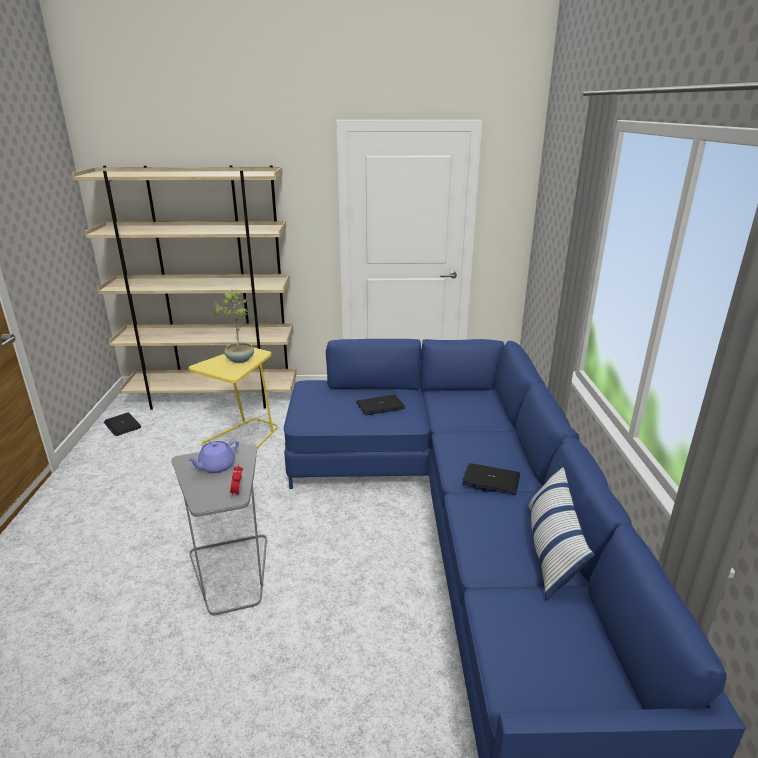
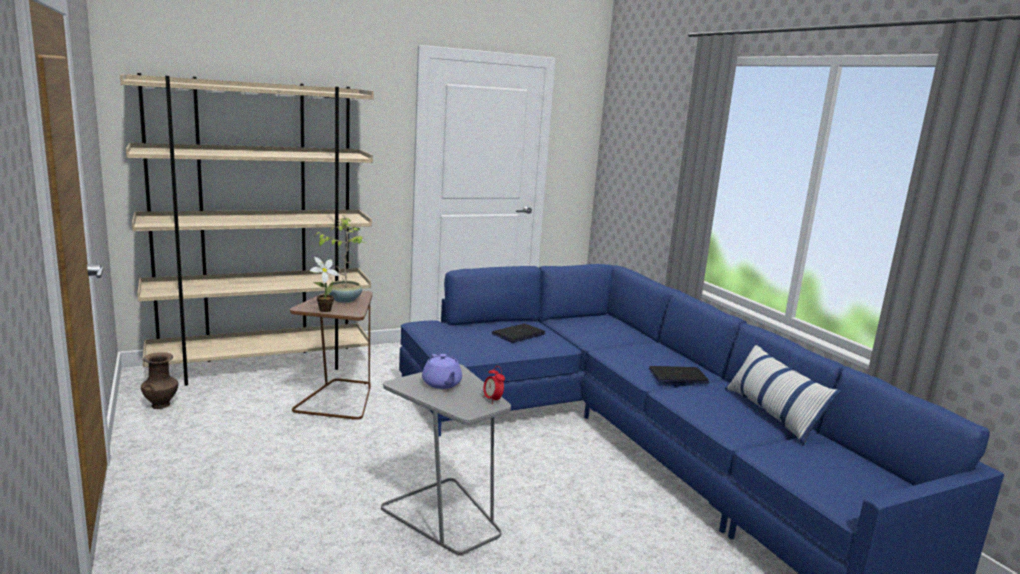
camera: 25 degrees left, 10 degrees down
laptop [104,412,141,436] -> brown vase [141,352,178,409]
purple teapot [187,441,239,473] -> purple teapot turned 45 degrees counterclockwise [422,354,462,389]
yellow side table [189,347,278,449] -> brown side table [290,291,372,420]
none -> potted plant [310,257,340,312]

